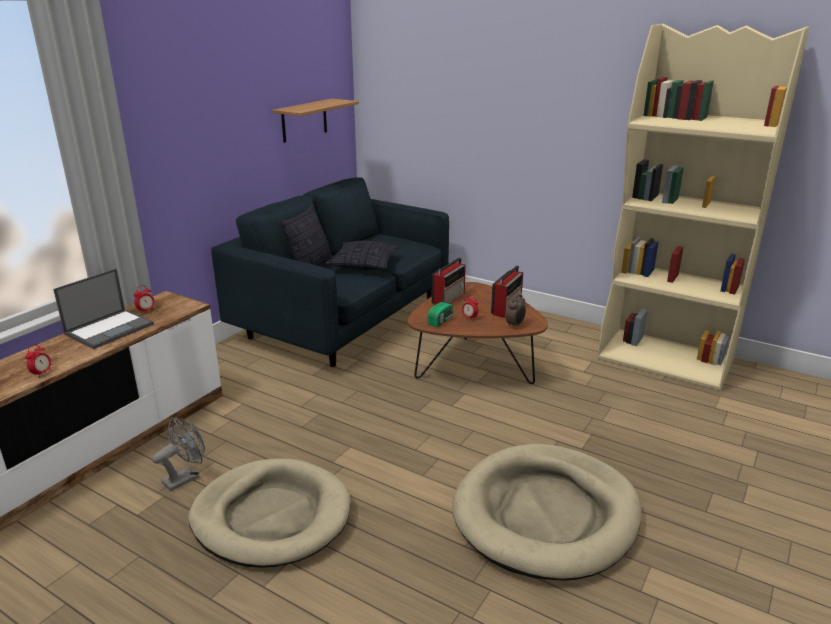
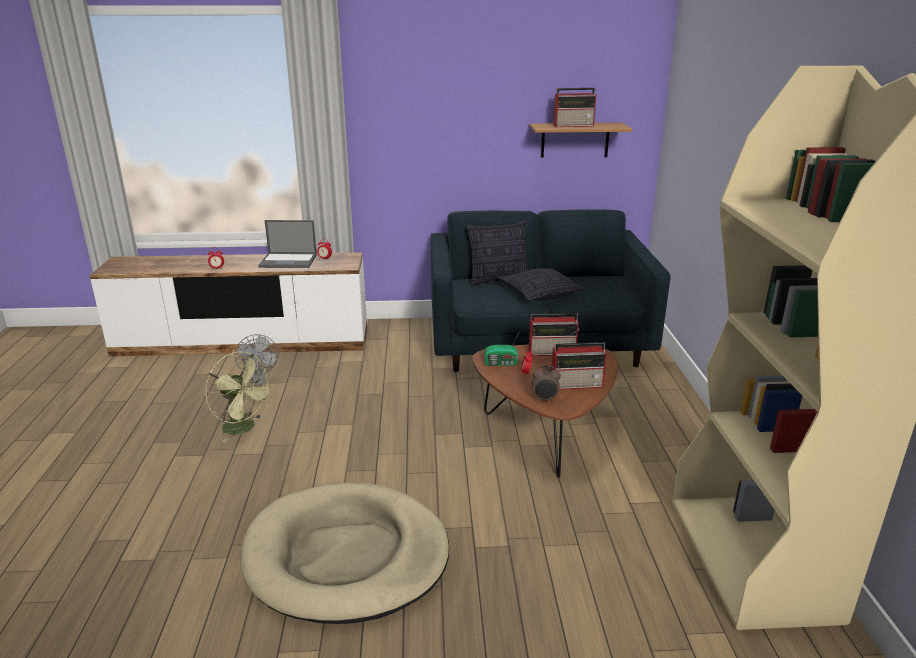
camera: 55 degrees right, 0 degrees up
grey fan [152,417,205,491] -> grey fan turned 60 degrees clockwise [235,334,278,386]
beige dog bed [188,458,351,568] -> green fan [205,352,275,443]
none -> radio [553,88,596,127]

